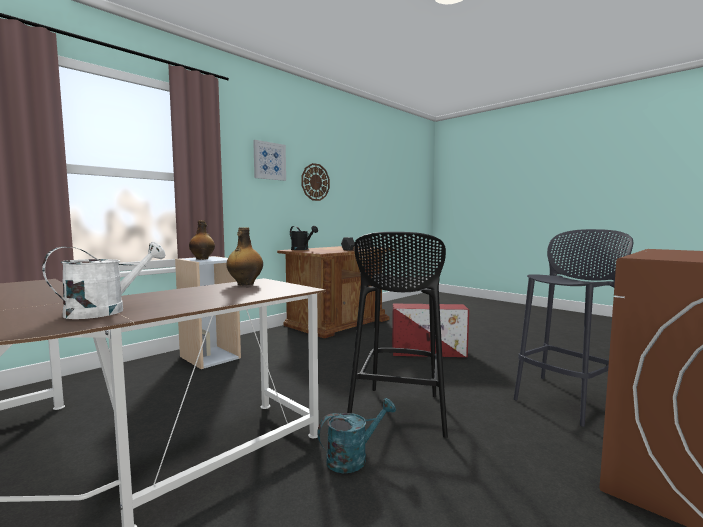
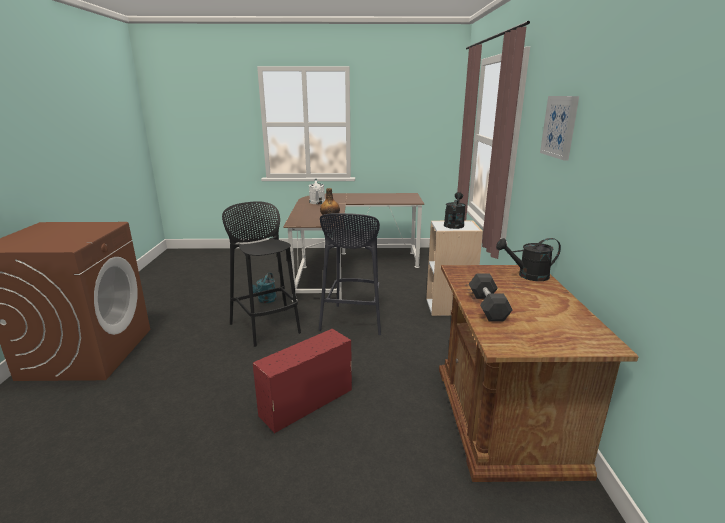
camera: 135 degrees right, 15 degrees up
bottle [189,220,215,260] -> black watering can [444,192,466,229]
wall clock [301,163,330,201] -> none
grey stool [514,229,633,427] -> grey stool moved to [319,213,381,335]

